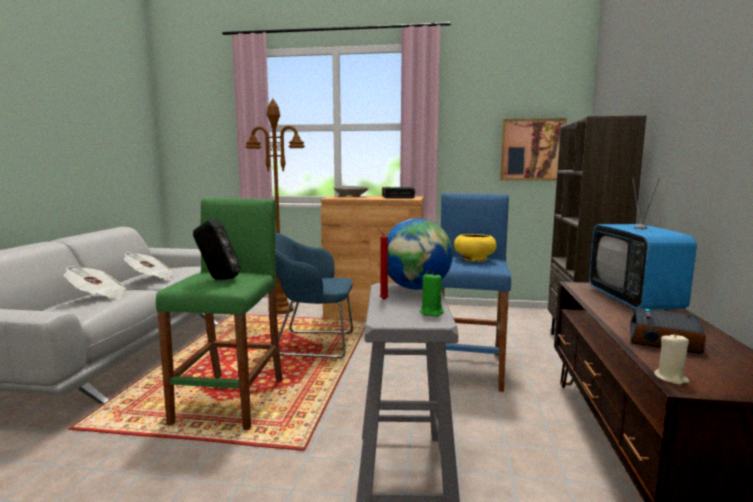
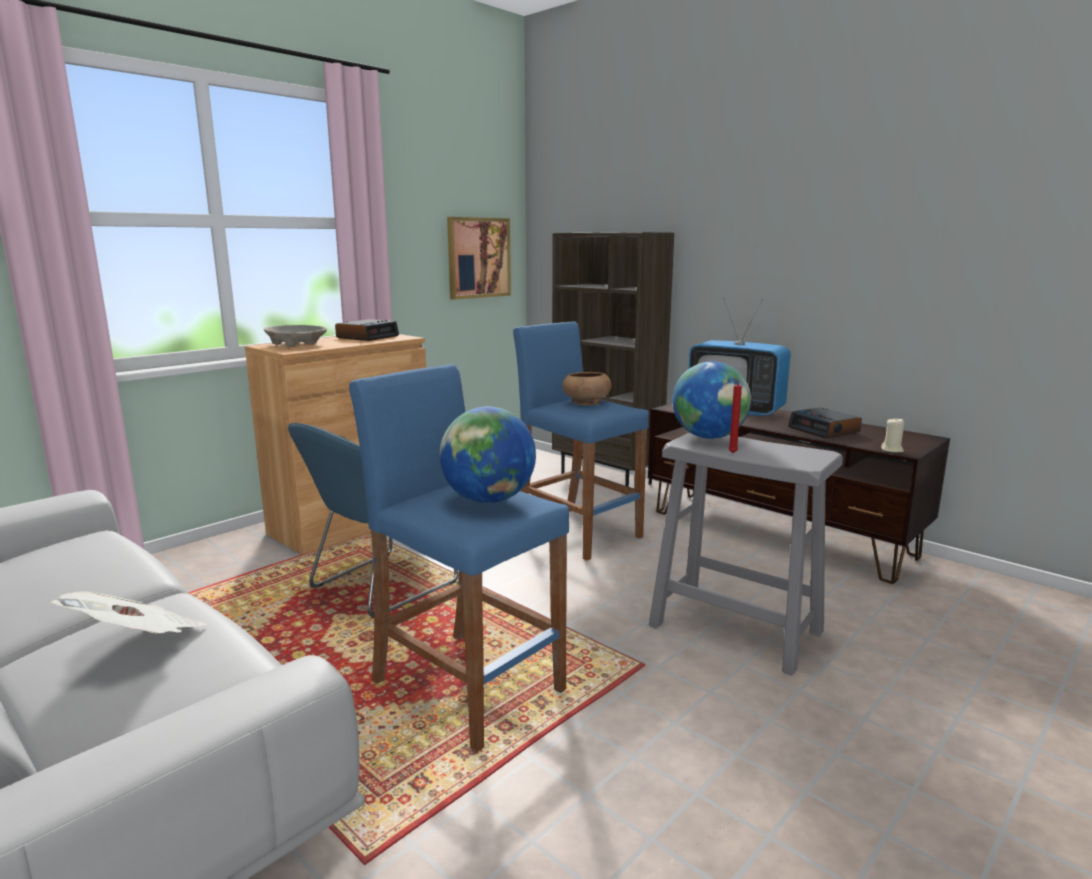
camera: 55 degrees left, 5 degrees up
newspaper [124,252,174,280] -> none
green stool [156,198,283,430] -> blue stool [349,364,569,752]
black speaker [193,219,240,280] -> globe [439,407,536,503]
brown floor lamp [245,99,305,314] -> none
green candle [420,272,444,317] -> none
yellow bowl [454,234,497,262] -> brown bowl [562,372,612,405]

